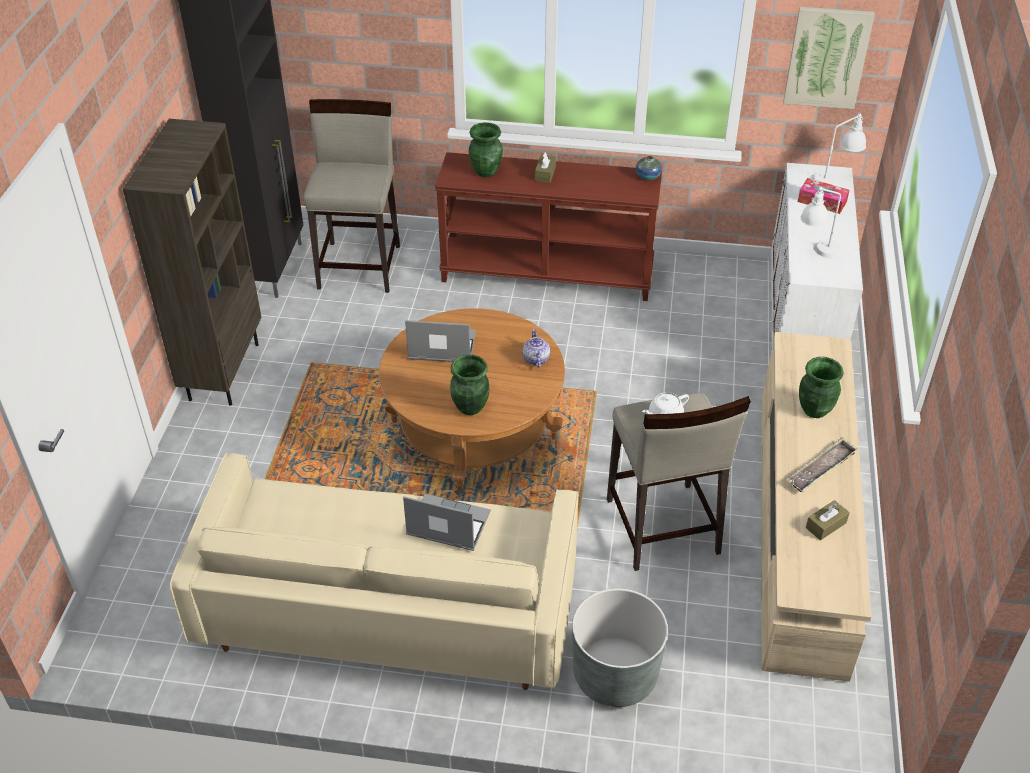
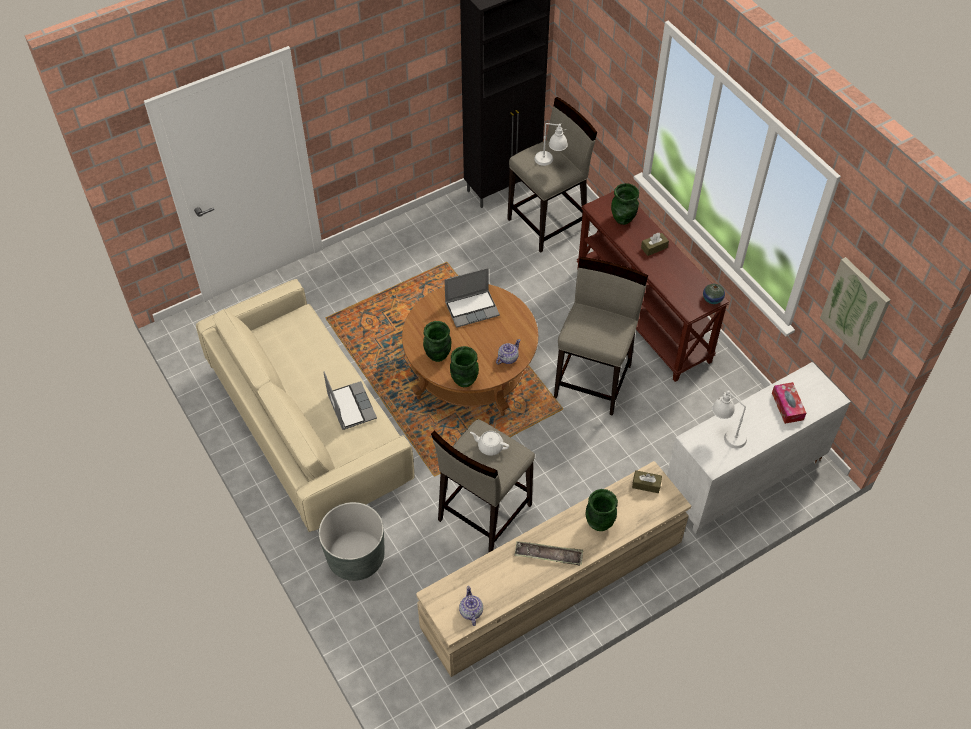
camera: 50 degrees right, 10 degrees up
brown bookcase [123,119,262,406] -> none
laptop [405,320,476,362] -> laptop turned 105 degrees clockwise [444,268,500,328]
brown tissue box [806,500,850,540] -> brown tissue box moved to [632,470,662,493]
white table lamp [812,112,866,186] -> white table lamp moved to [534,123,568,166]
none -> green vase [450,346,479,387]
none -> teapot [459,586,483,626]
none -> beige stool [554,257,648,416]

